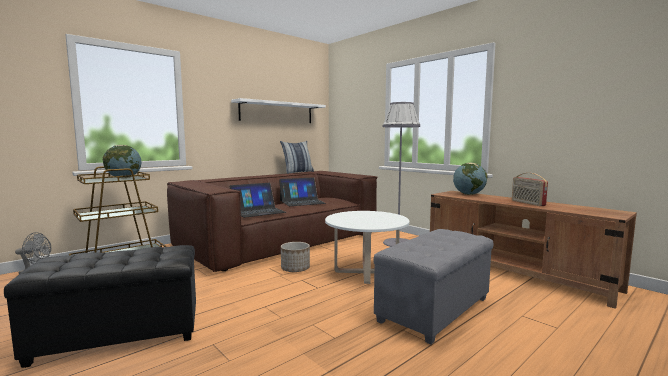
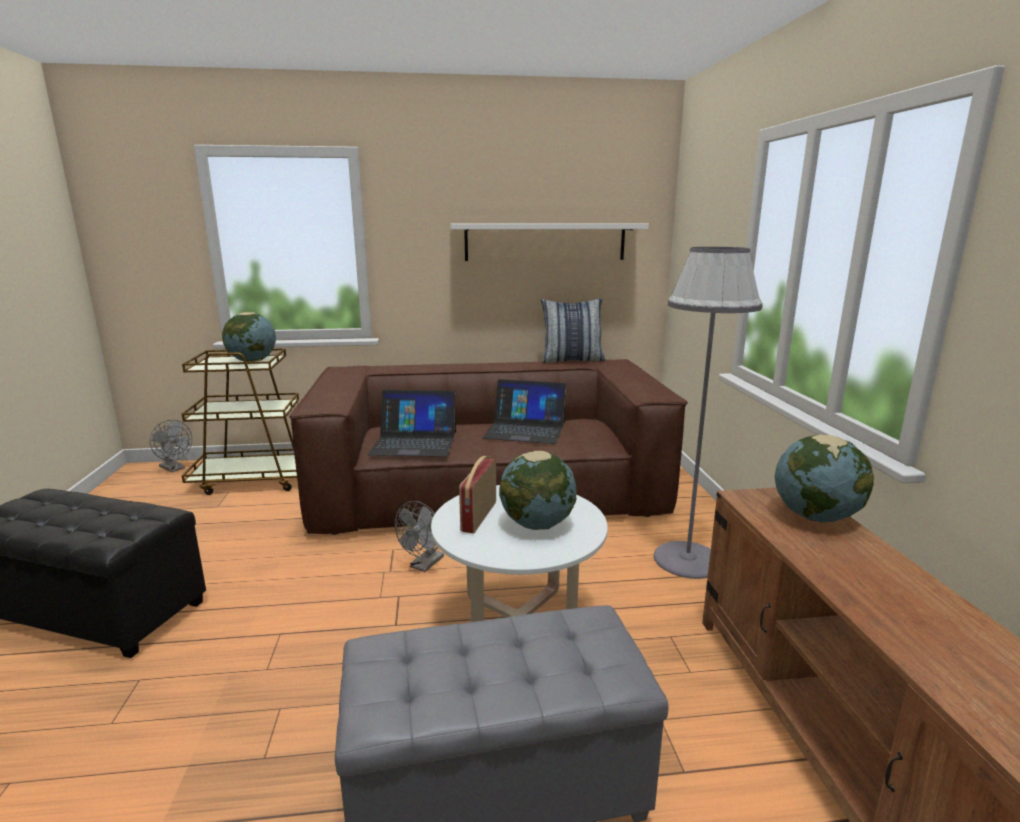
camera: 35 degrees right, 10 degrees up
planter [281,242,310,272] -> grey fan [395,501,444,572]
radio [512,173,548,206] -> radio moved to [459,456,496,533]
none -> globe [499,450,577,530]

